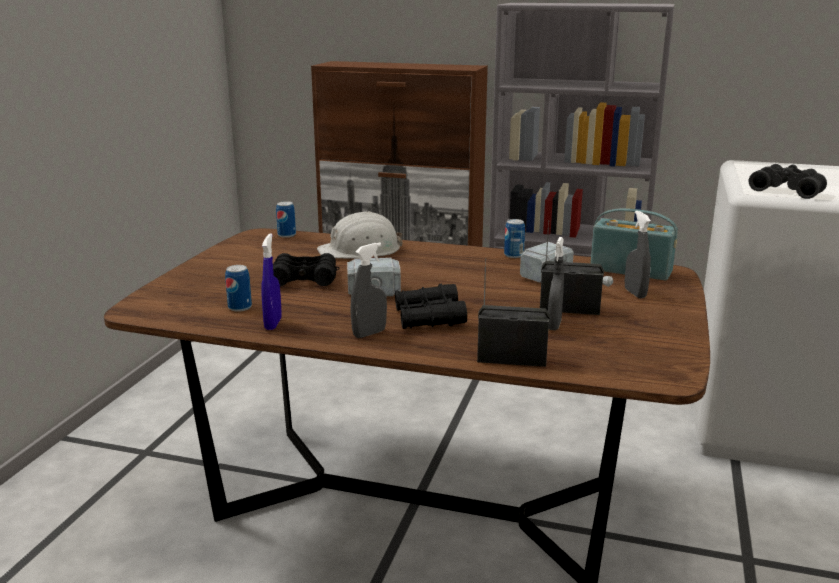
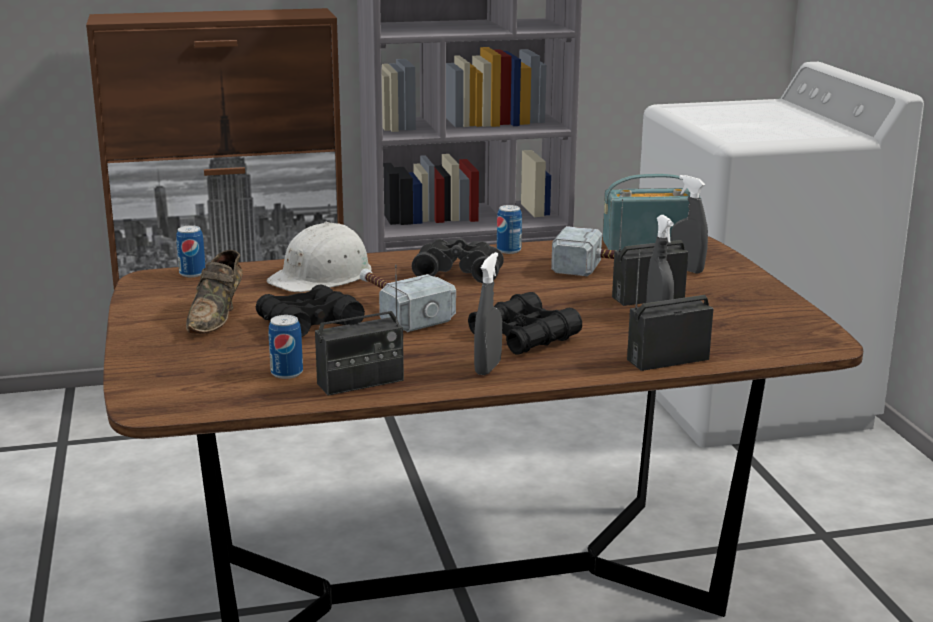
camera: 30 degrees left, 0 degrees up
blue spray bottle [261,233,282,330] -> radio [315,265,404,395]
black binoculars [748,164,827,199] -> black binoculars moved to [412,238,504,283]
none -> brown shoe [186,250,243,334]

